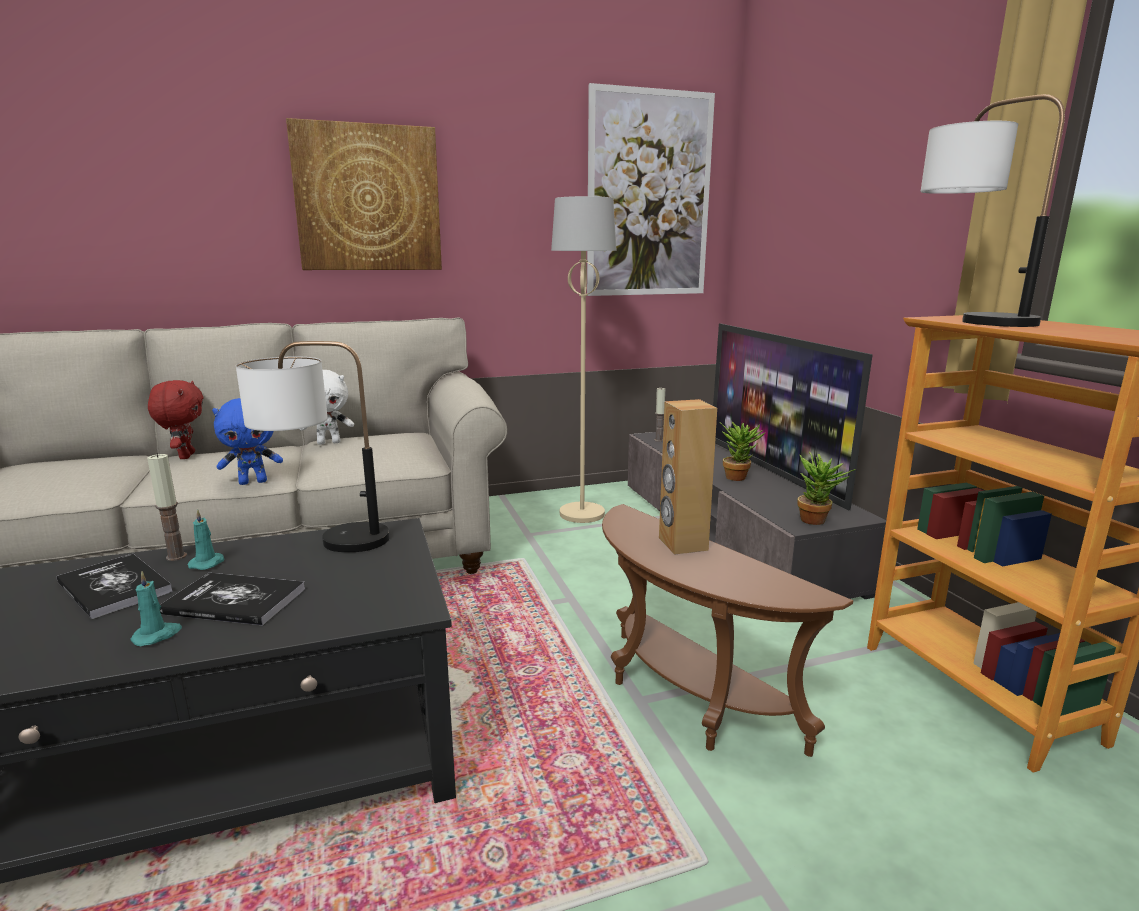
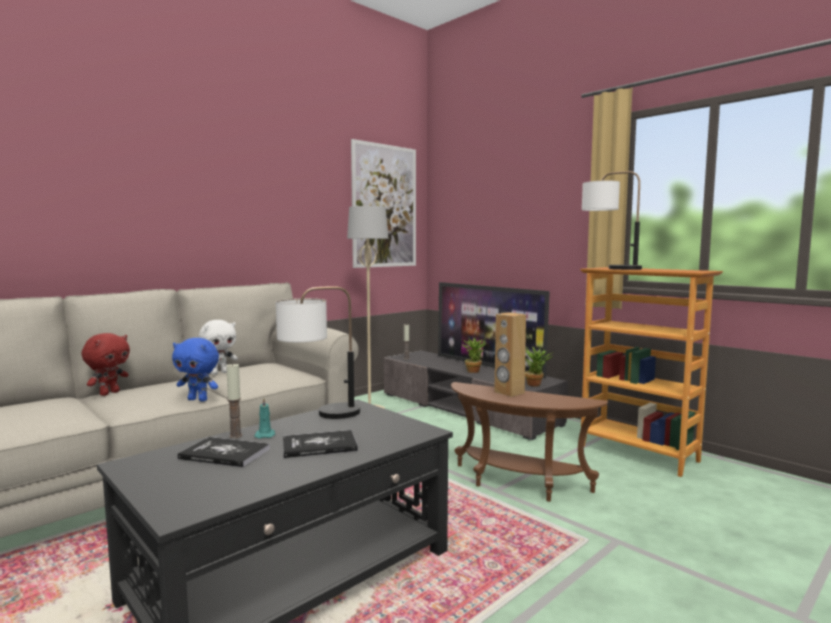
camera: 25 degrees left, 10 degrees down
turquoise candle [130,571,182,646] -> none
red plush toy [148,380,204,459] -> red plush toy turned 60 degrees clockwise [81,333,130,396]
blue plush toy [212,398,283,485] -> blue plush toy turned 60 degrees clockwise [172,338,219,401]
picture [286,118,442,270] -> none

